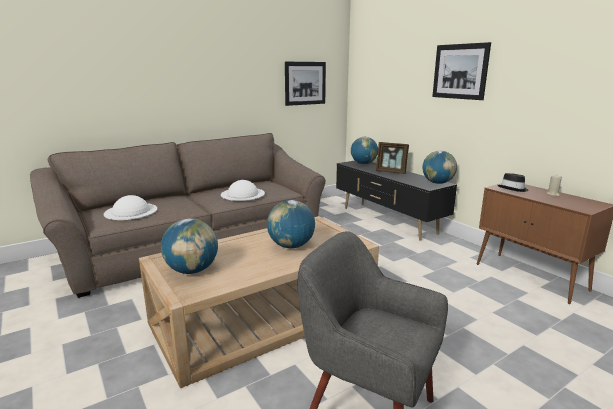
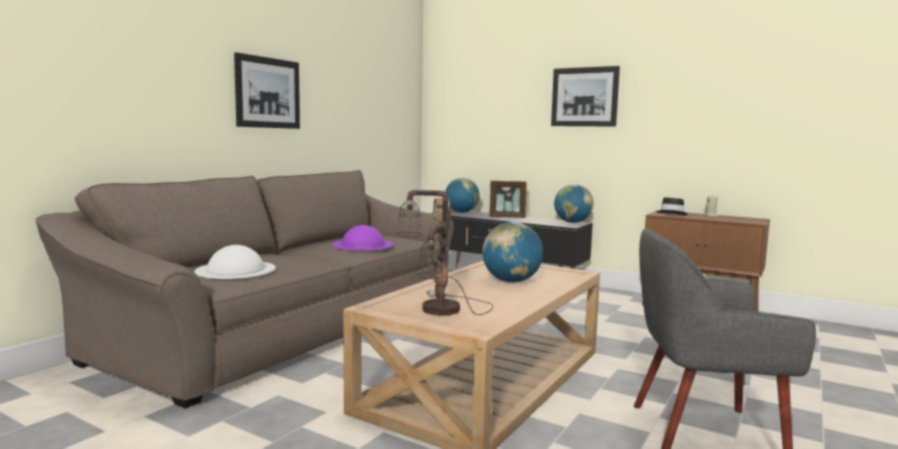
camera: 25 degrees left, 10 degrees down
globe [161,218,218,274] -> table lamp [396,190,493,316]
white hat [221,180,265,201] -> purple hat [332,225,394,251]
picture [285,62,326,106] -> picture moved to [234,52,300,129]

